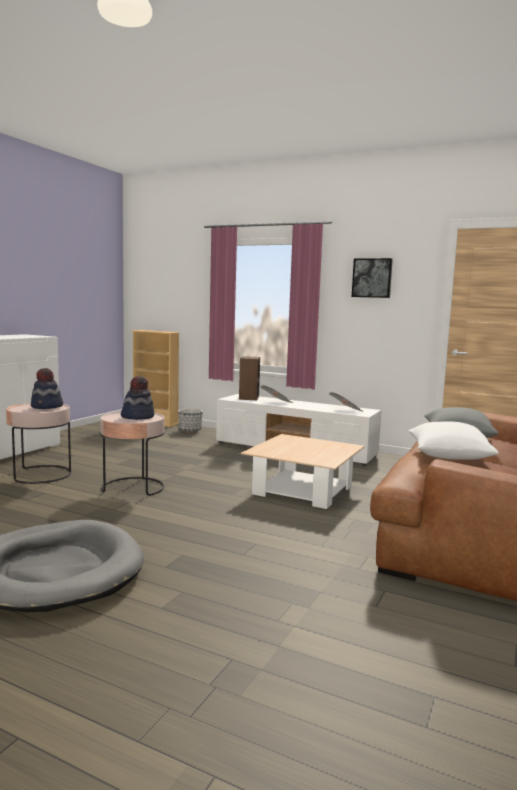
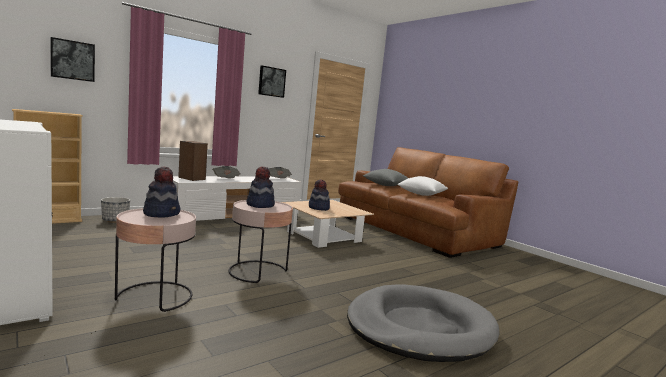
camera: 65 degrees left, 0 degrees up
none -> picture [50,37,95,82]
none -> hat [309,180,330,211]

